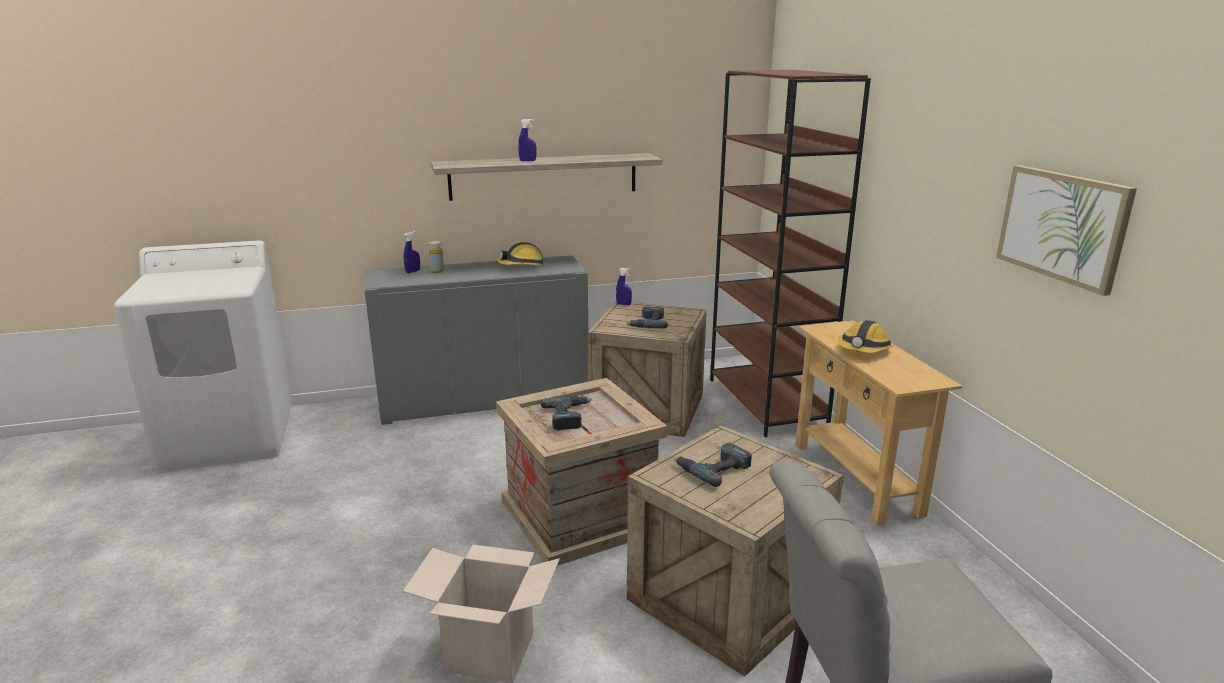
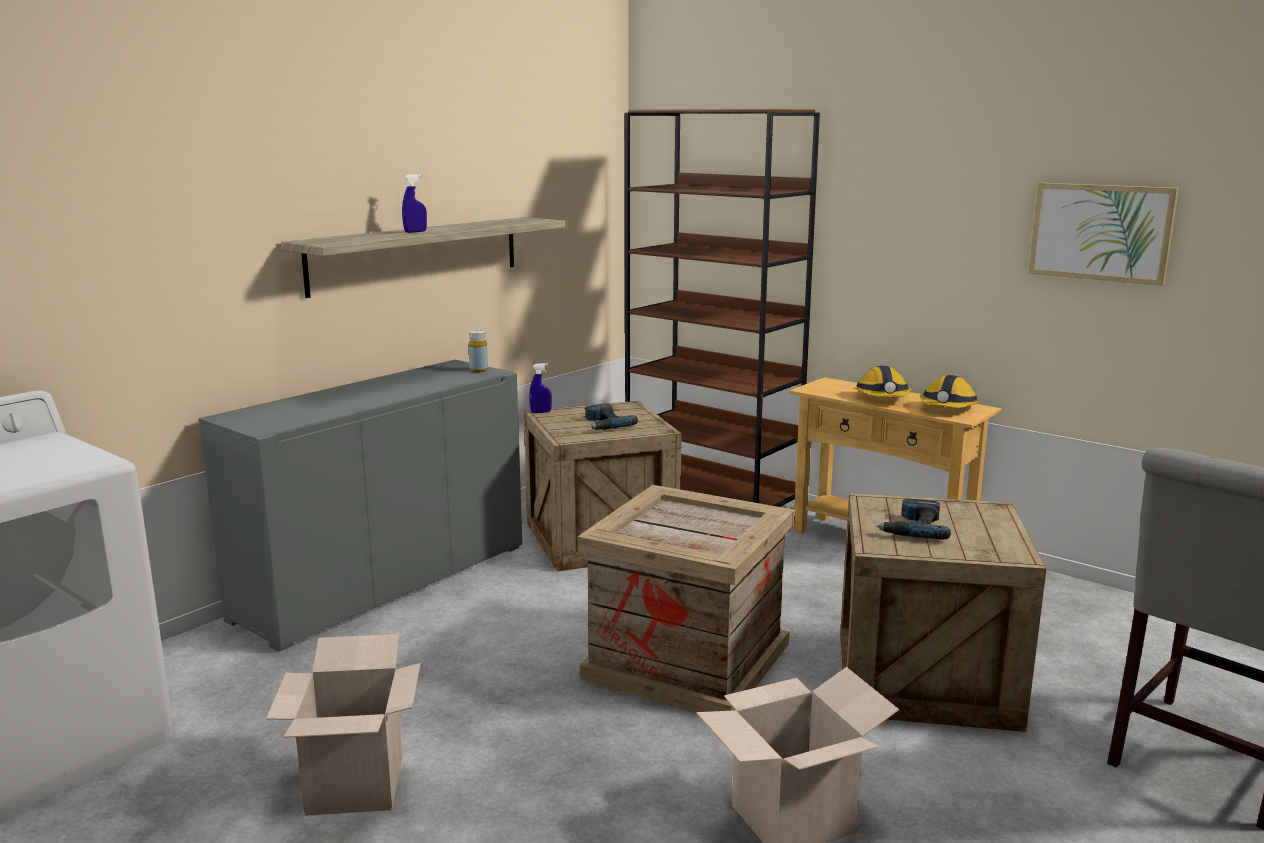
camera: 35 degrees left, 5 degrees down
blue spray bottle [404,231,420,273] -> none
yellow bottle [429,241,444,273] -> yellow bottle moved to [468,330,488,372]
hard hat [495,242,545,266] -> hard hat moved to [920,375,980,408]
power drill [540,396,592,430] -> none
none -> cardboard box [266,634,421,816]

